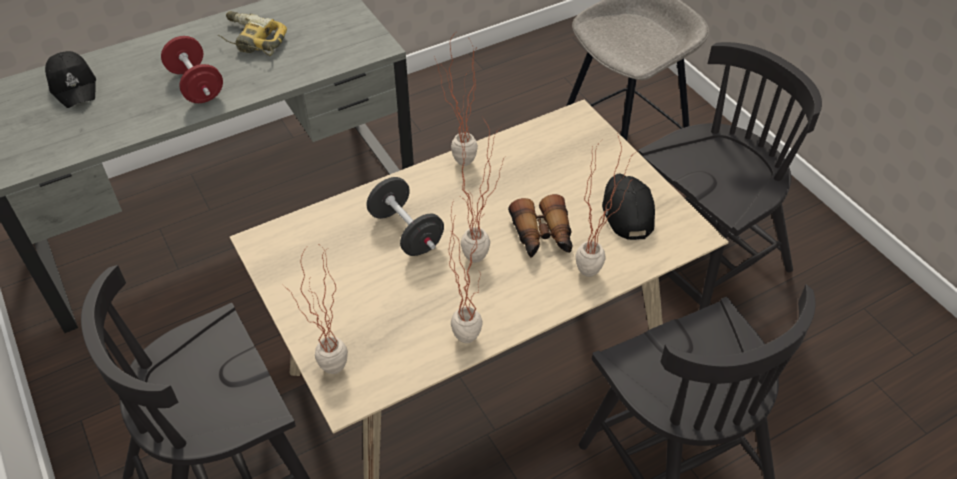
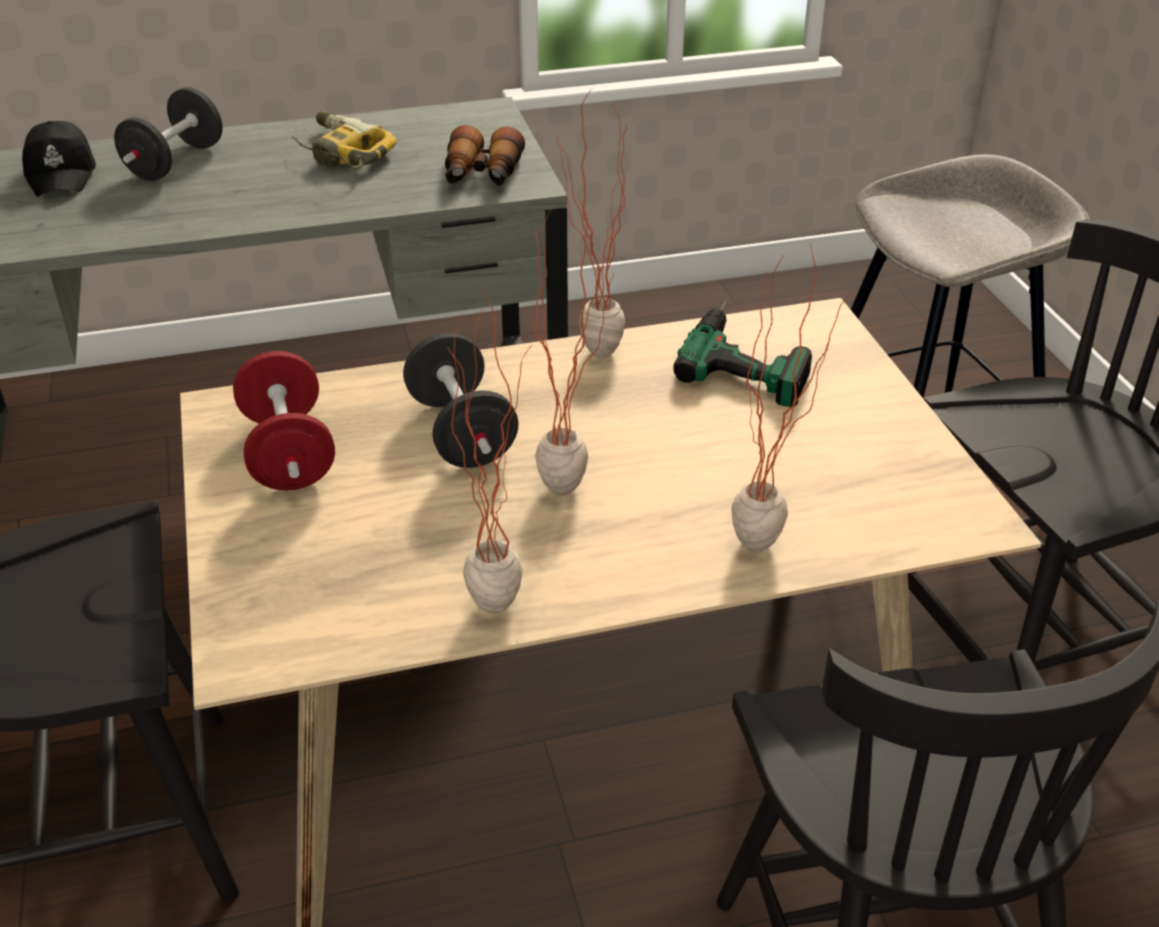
camera: 15 degrees right, 10 degrees down
red dumbbell [161,36,223,103] -> red dumbbell moved to [233,351,335,491]
potted plant [283,245,348,374] -> none
binoculars [508,194,573,258] -> binoculars moved to [445,125,525,186]
black cap [602,173,655,240] -> none
none -> black dumbbell [114,87,223,181]
none -> power drill [673,299,812,407]

